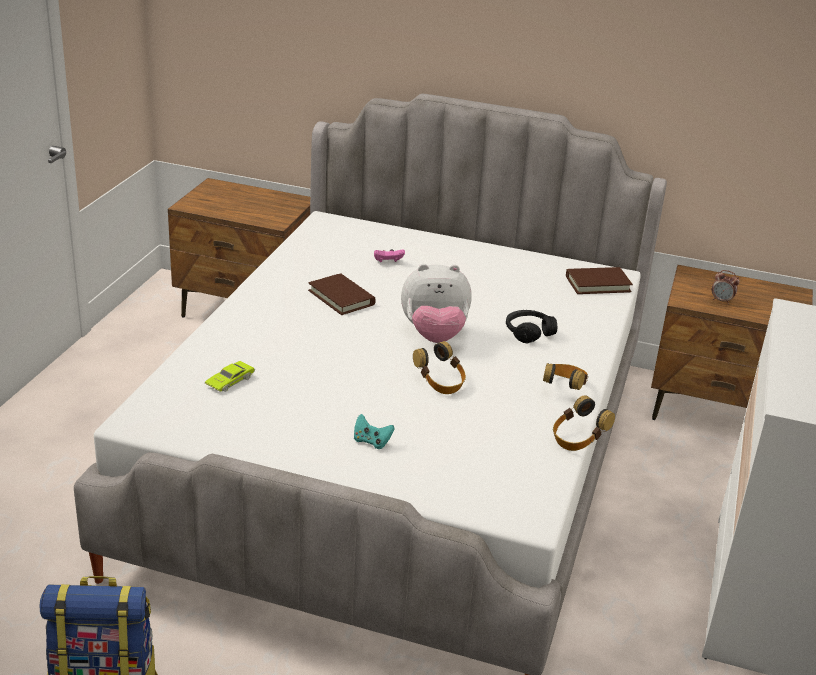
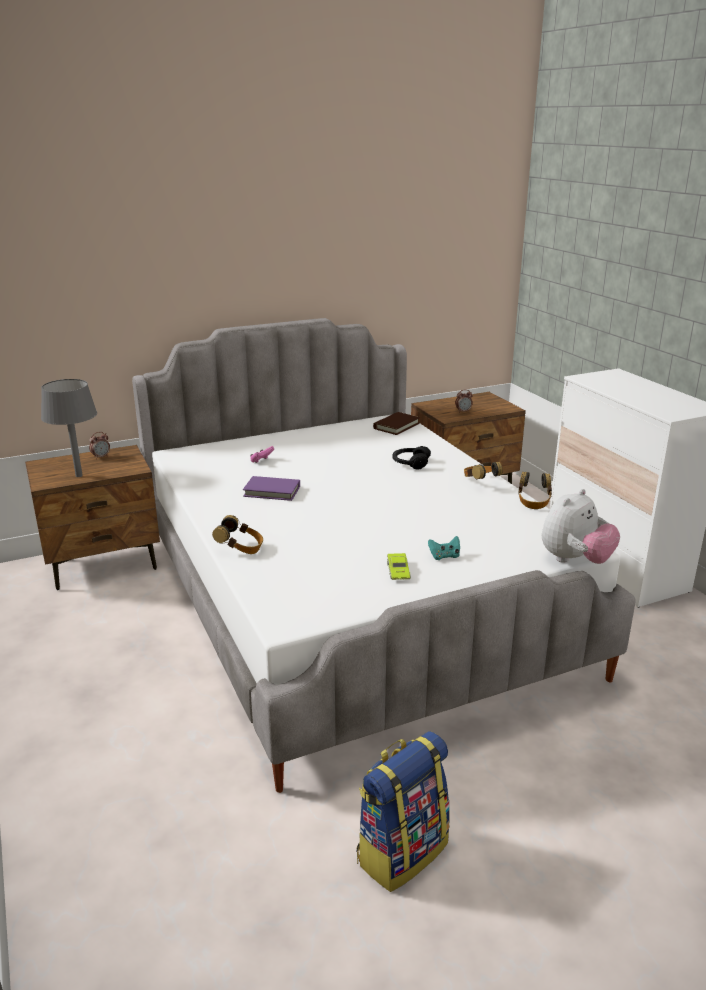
camera: 40 degrees left, 5 degrees down
green toy car [205,361,255,392] -> green toy car moved to [387,553,411,580]
brown book [308,273,376,315] -> purple book [243,476,300,501]
plush toy [401,264,472,343] -> plush toy moved to [542,489,620,564]
headphones [413,341,466,394] -> headphones moved to [212,515,263,554]
none -> grey table lamp [41,379,97,477]
none -> alarm clock [89,432,110,459]

